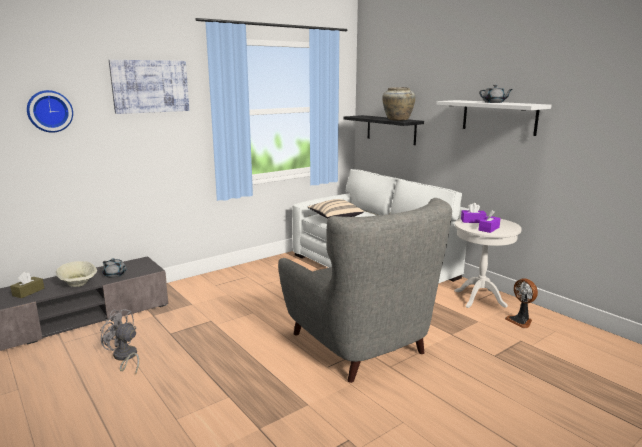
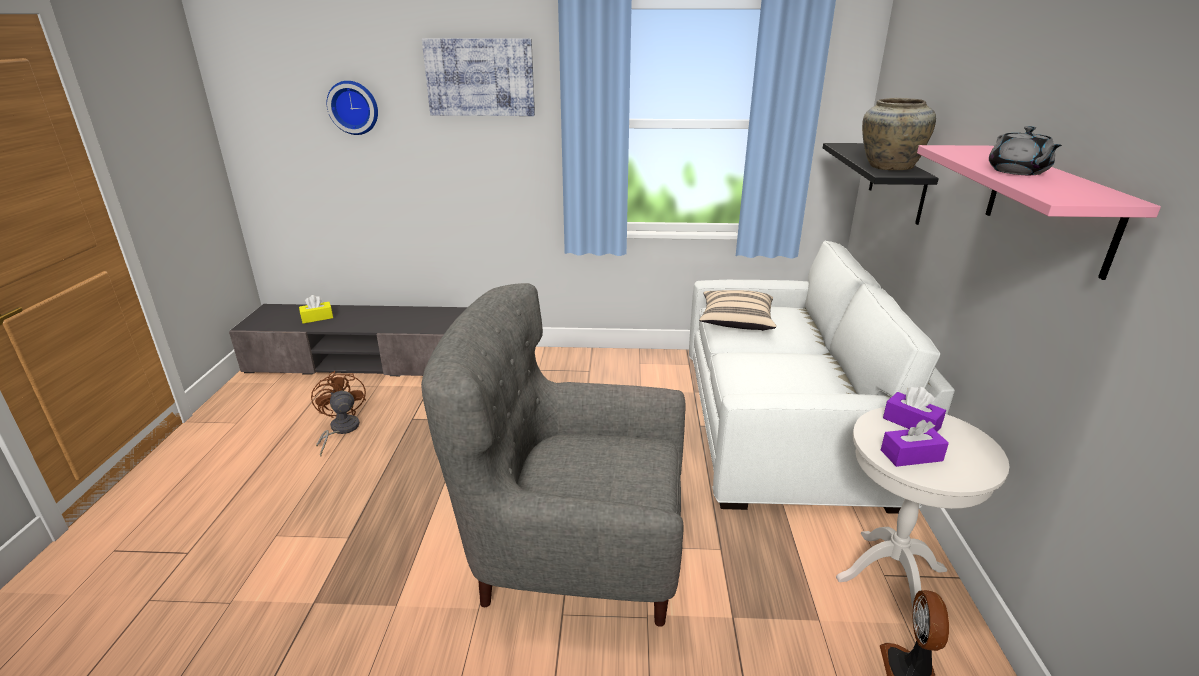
camera: 40 degrees right, 10 degrees up
brown tissue box [10,272,44,298] -> yellow tissue box [299,295,333,324]
beige bowl [56,261,97,287] -> none
grey fan [100,309,139,374] -> brown fan [311,371,366,457]
grey teapot [102,258,126,278] -> none
grey armchair [278,198,452,383] -> grey armchair turned 90 degrees clockwise [421,283,686,627]
white shelf [436,100,552,136] -> pink shelf [917,145,1161,280]

